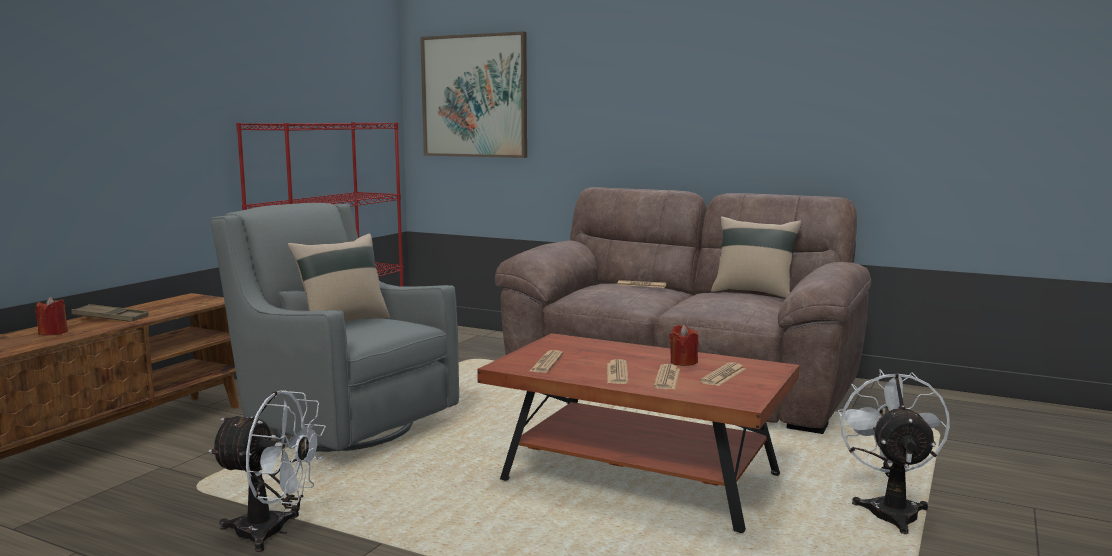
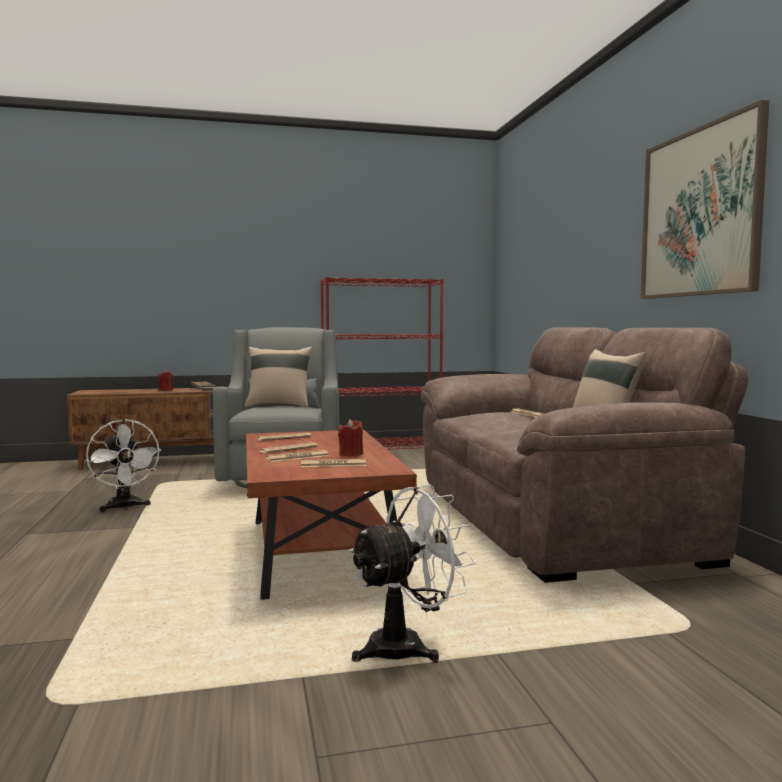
camera: 50 degrees right, 5 degrees down
picture [420,32,527,158] -> picture moved to [640,100,769,299]

